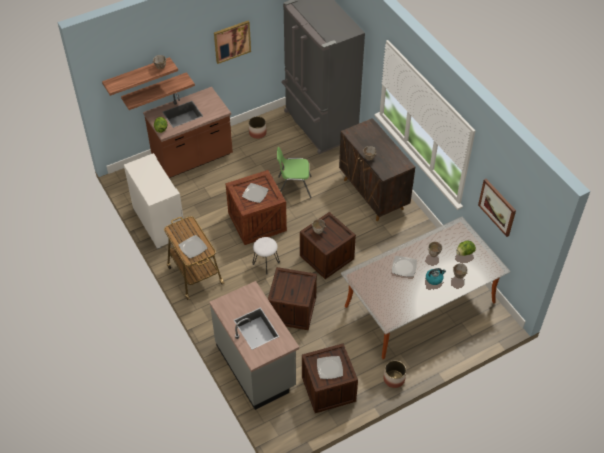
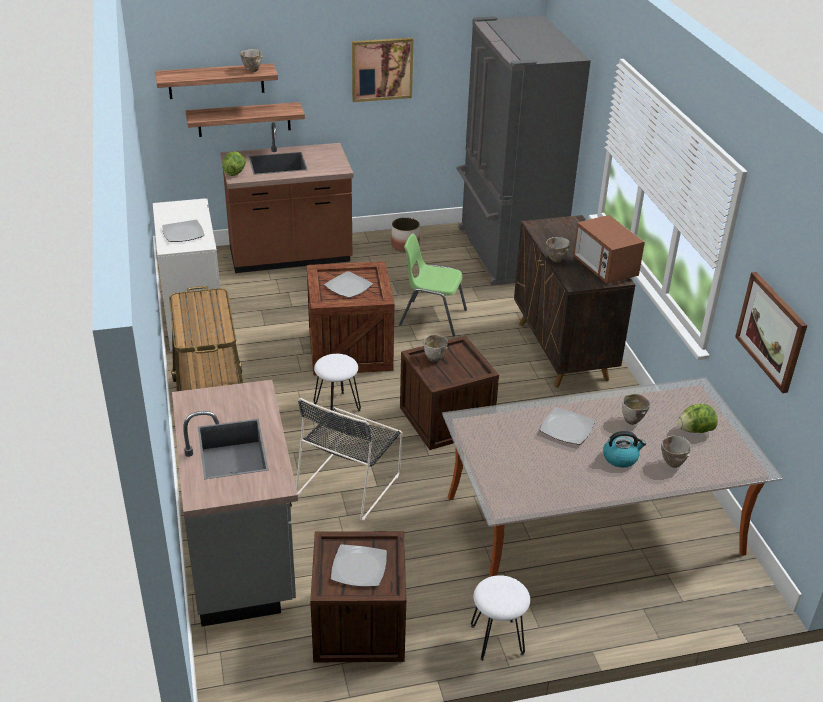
camera: 15 degrees right, 15 degrees down
plate [178,235,208,258] -> plate moved to [162,220,204,242]
crate [268,267,317,330] -> black chair [296,398,403,521]
planter [384,360,406,388] -> white stool [471,575,530,661]
none -> microwave [573,215,645,284]

